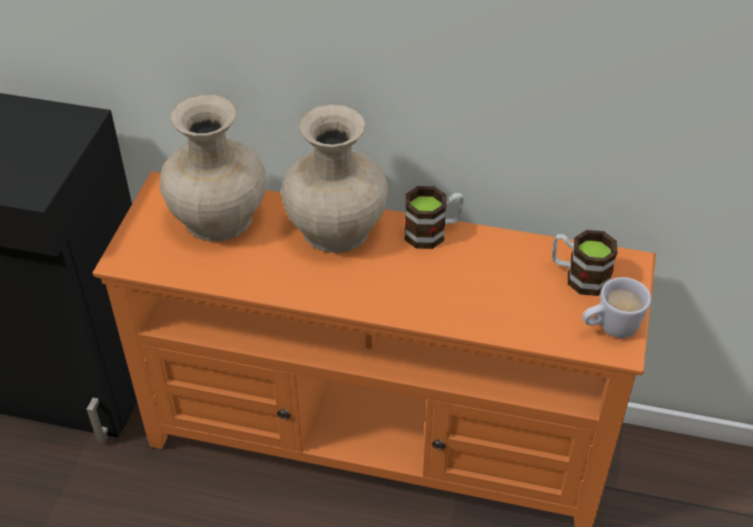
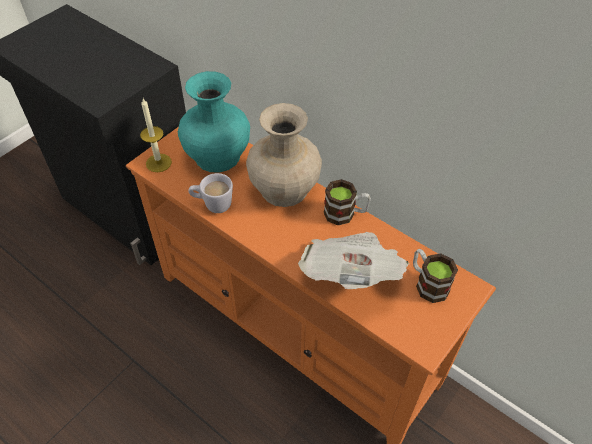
camera: 25 degrees right, 5 degrees up
beige vase [159,94,266,242] -> turquoise vase [178,71,250,172]
white mug [582,277,651,338] -> white mug moved to [188,173,233,213]
none -> candle [140,99,172,172]
none -> newspaper [298,232,409,289]

